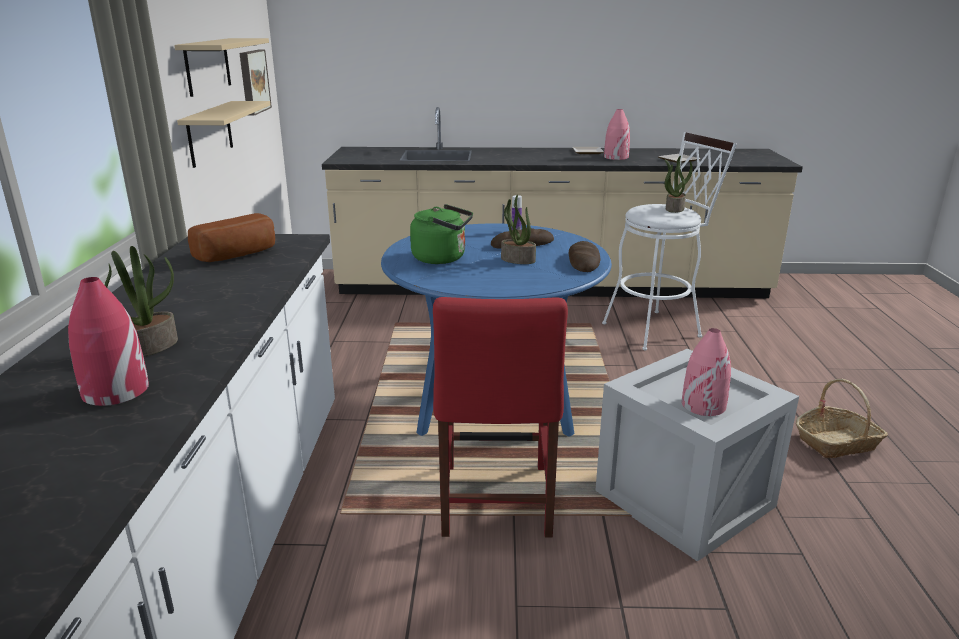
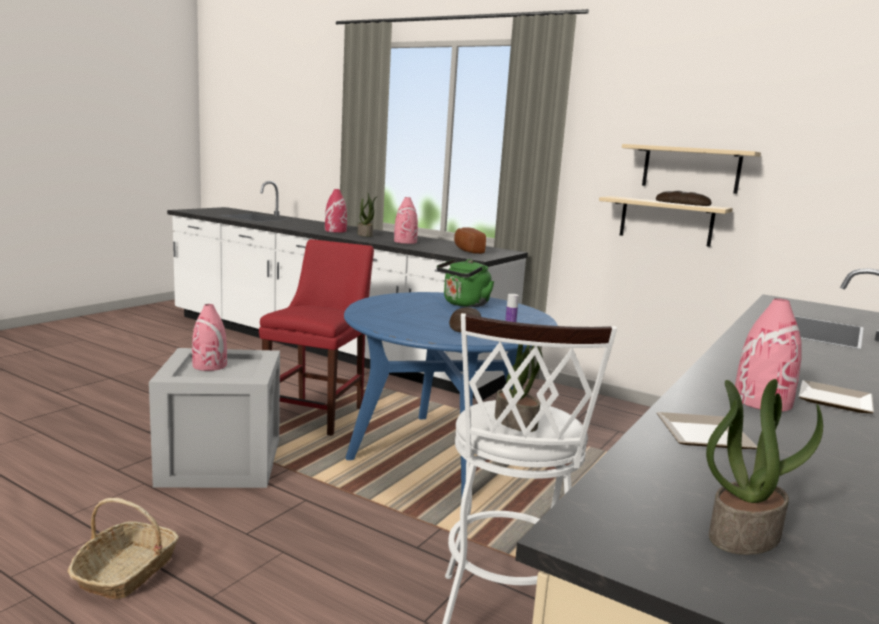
camera: 120 degrees right, 10 degrees down
picture [239,50,272,115] -> none
red chair [433,297,568,537] -> red chair turned 75 degrees clockwise [259,239,374,436]
potted plant [501,195,536,264] -> potted plant moved to [706,379,823,555]
bread [569,241,601,272] -> bread moved to [656,191,711,206]
none -> pink vase [394,197,418,244]

